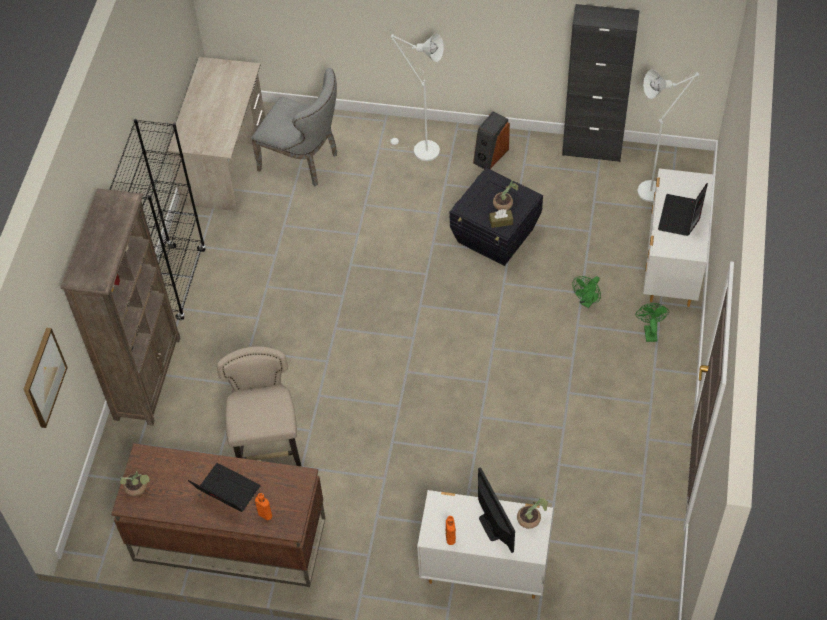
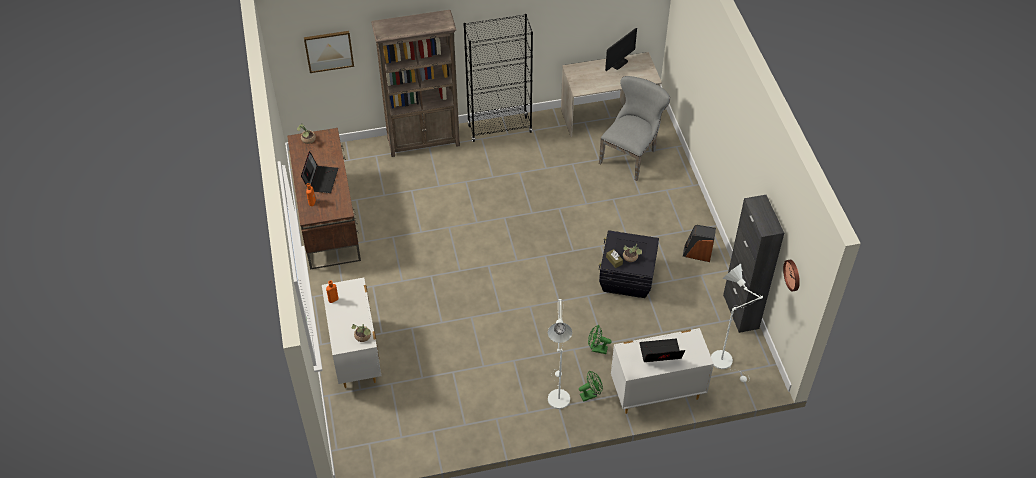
camera: 65 degrees right, 5 degrees down
beige stool [217,346,302,467] -> none
grey chair [251,68,337,186] -> grey chair turned 150 degrees counterclockwise [599,76,670,181]
white floor lamp [388,33,444,161] -> white floor lamp moved to [548,299,572,409]
monitor [478,467,515,553] -> monitor moved to [605,28,637,71]
none -> wall clock [783,260,800,292]

